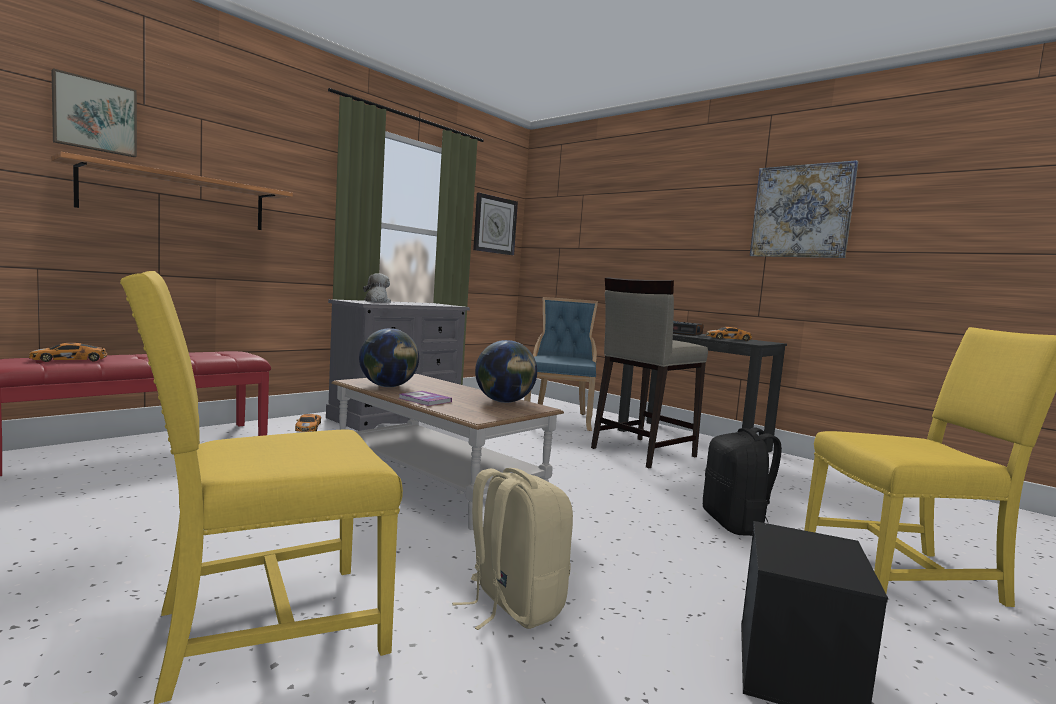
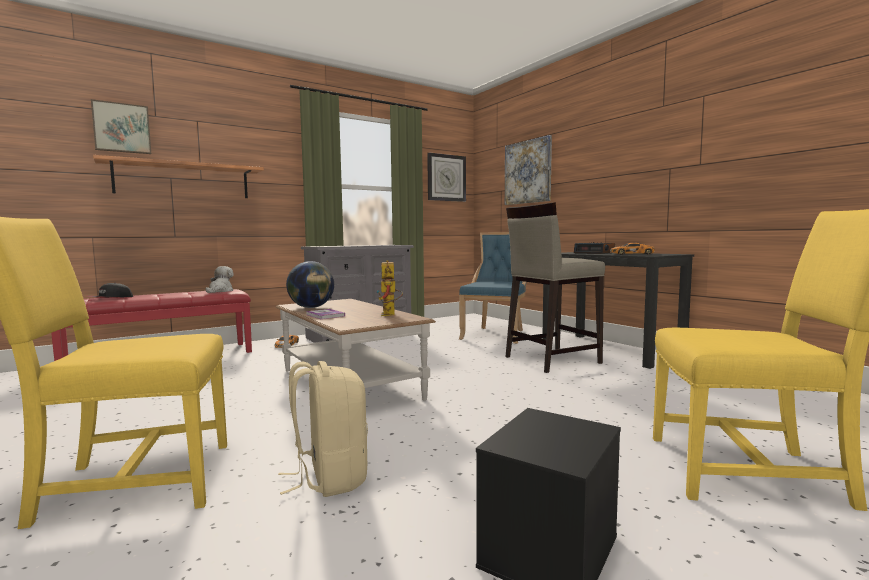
camera: 15 degrees right, 0 degrees up
toy car [29,343,107,362] -> cap [87,283,133,298]
plush toy [363,273,391,303] -> plush toy moved to [205,266,234,293]
globe [475,340,537,403] -> toy robot [376,260,403,316]
black backpack [703,427,782,536] -> none
picture [750,160,858,258] -> picture moved to [505,135,552,205]

